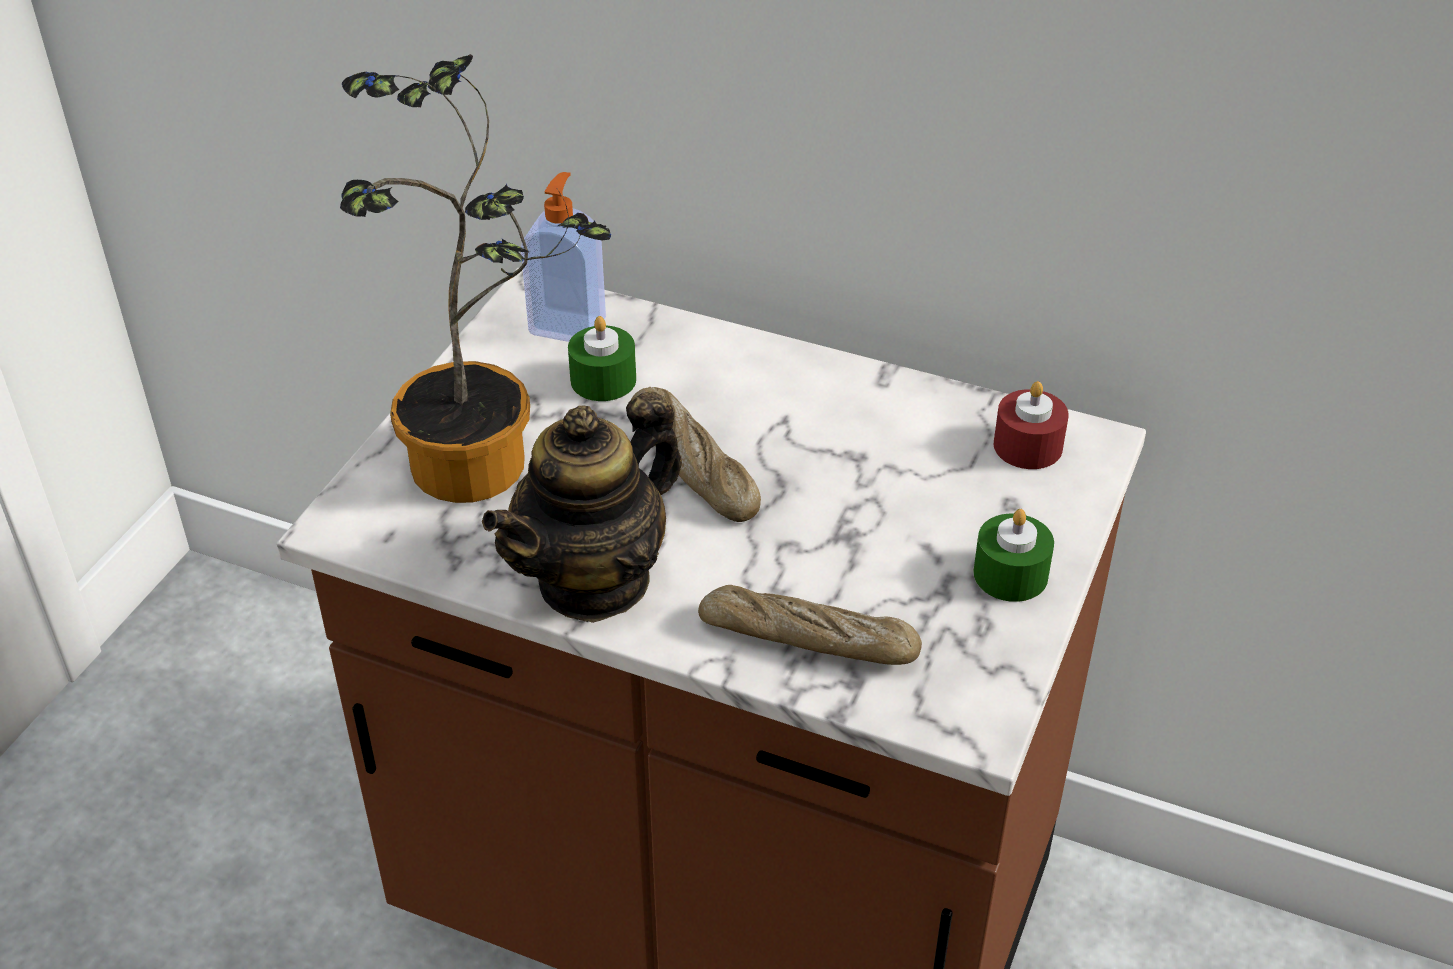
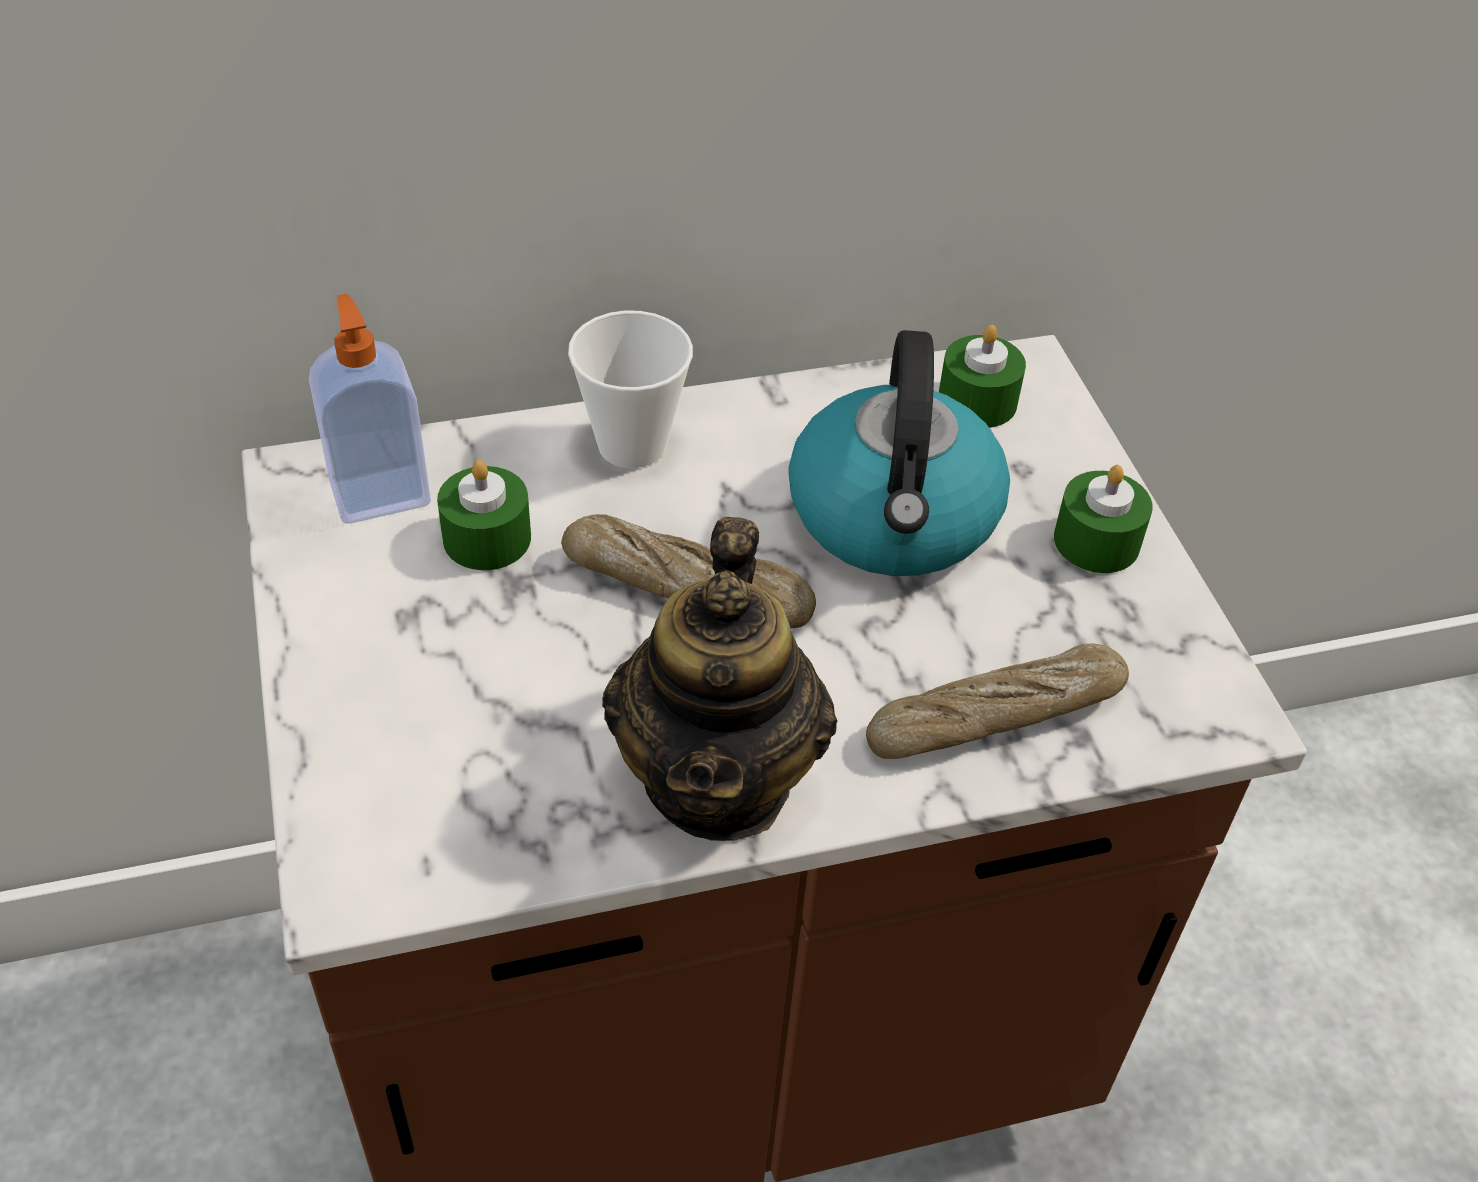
camera: 40 degrees left, 5 degrees up
potted plant [340,54,611,503] -> none
red candle [994,381,1069,469] -> green candle [939,325,1026,428]
none -> cup [568,310,693,468]
none -> kettle [788,330,1010,576]

